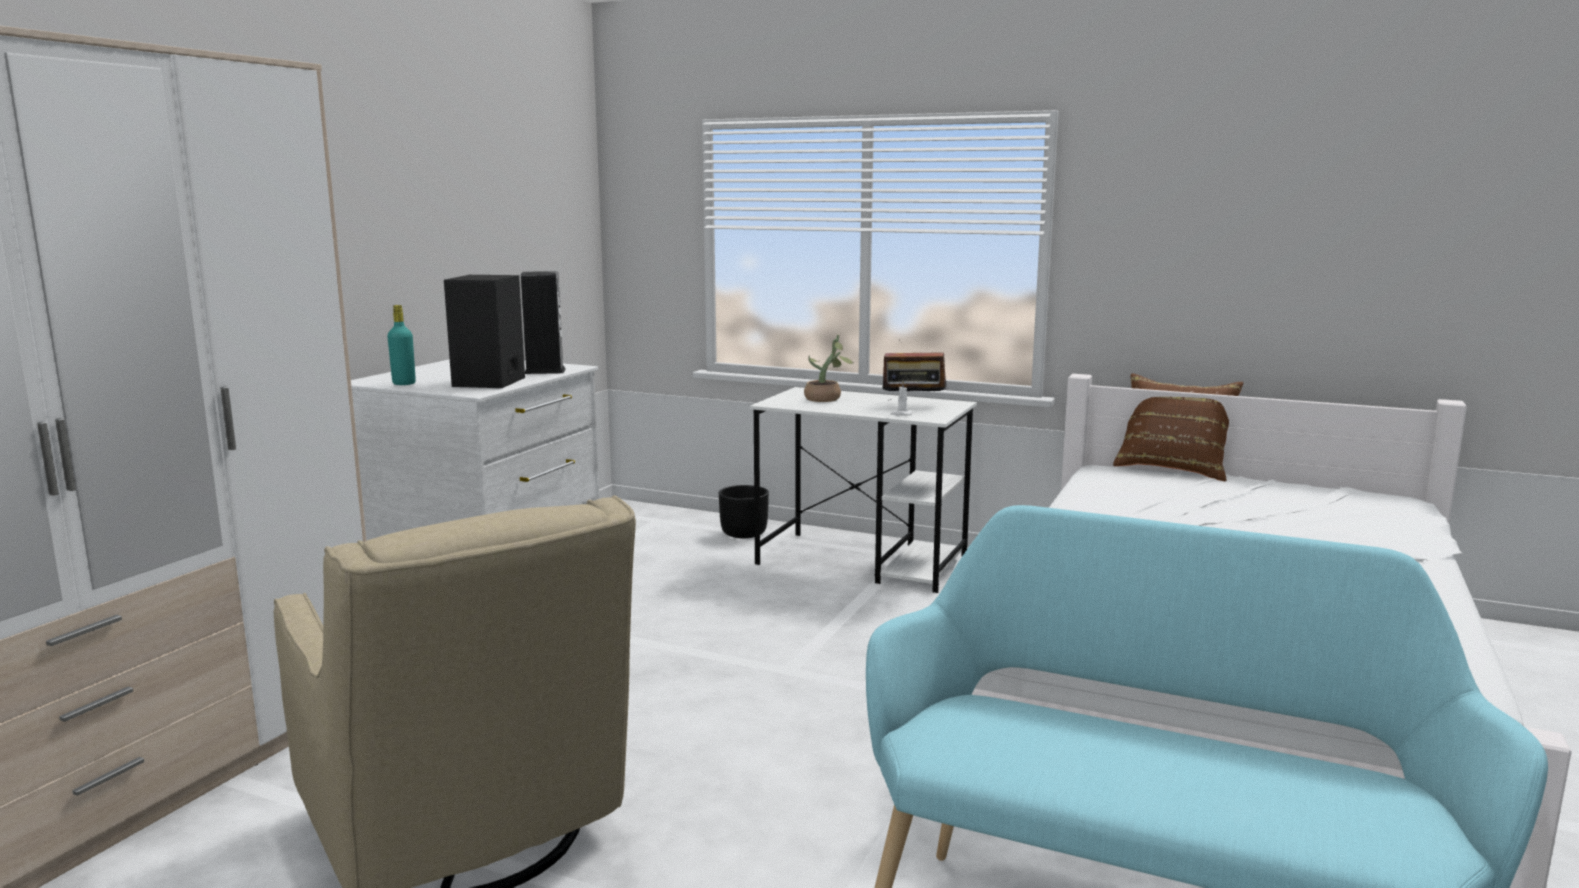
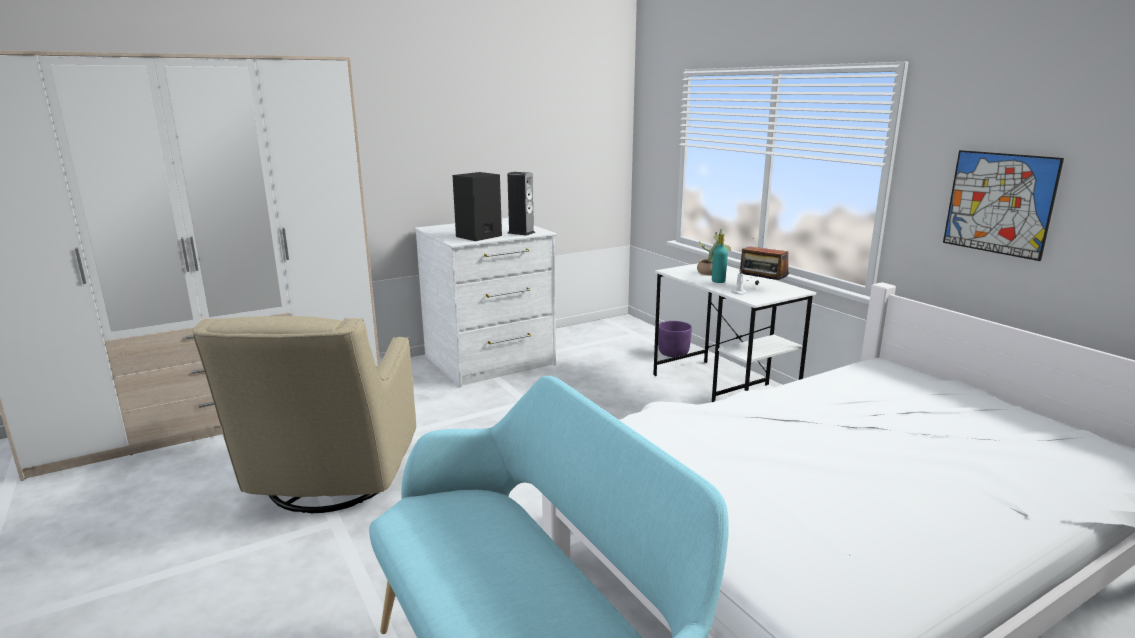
camera: 35 degrees right, 5 degrees up
turquoise bottle [387,305,416,385] -> turquoise bottle moved to [712,234,728,283]
black planter [719,485,769,538] -> purple planter [658,321,692,357]
brown pillow [1113,373,1243,481] -> none
none -> picture [943,150,1064,261]

